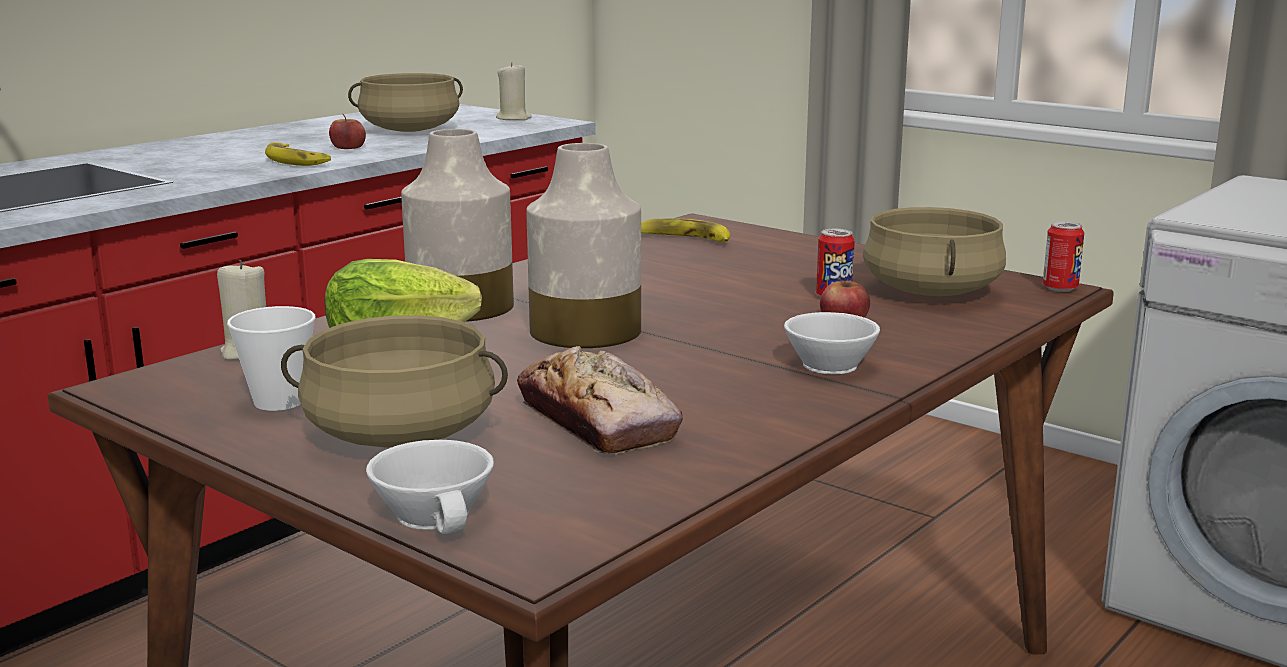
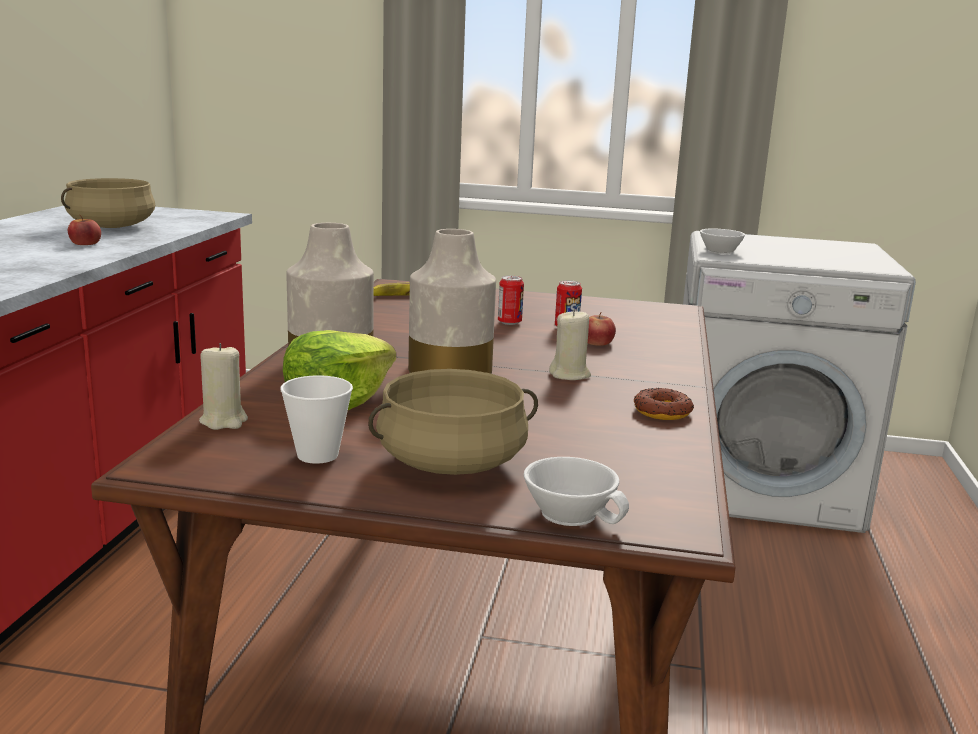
camera: 30 degrees left, 0 degrees up
banana [265,142,331,166] -> none
beige candle [496,62,532,120] -> beige candle moved to [549,309,591,380]
bread [517,346,683,455] -> none
white cup [784,312,880,374] -> white cup moved to [700,229,745,254]
beige cooking pot [863,207,1006,296] -> none
can [1043,221,1084,292] -> can moved to [498,276,524,325]
none -> donut [634,388,694,420]

